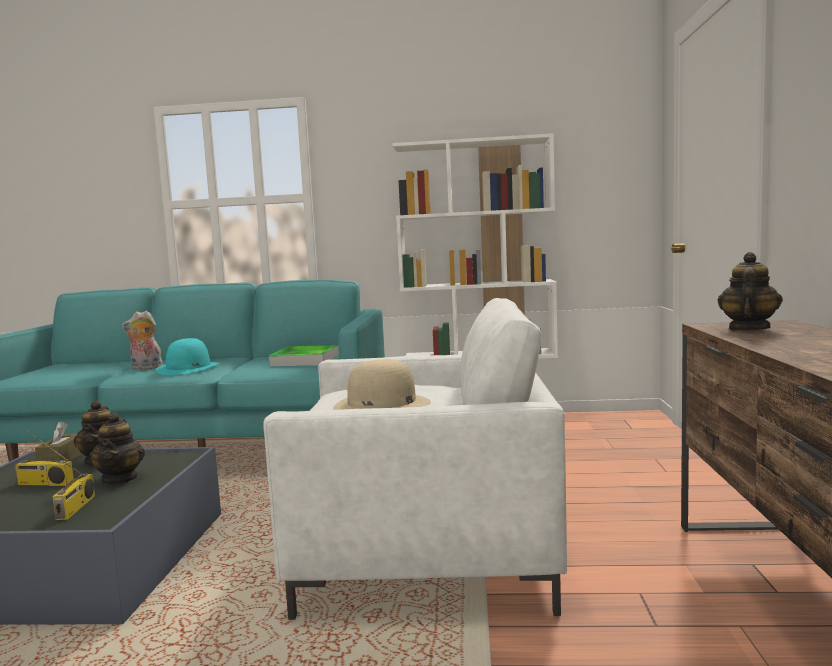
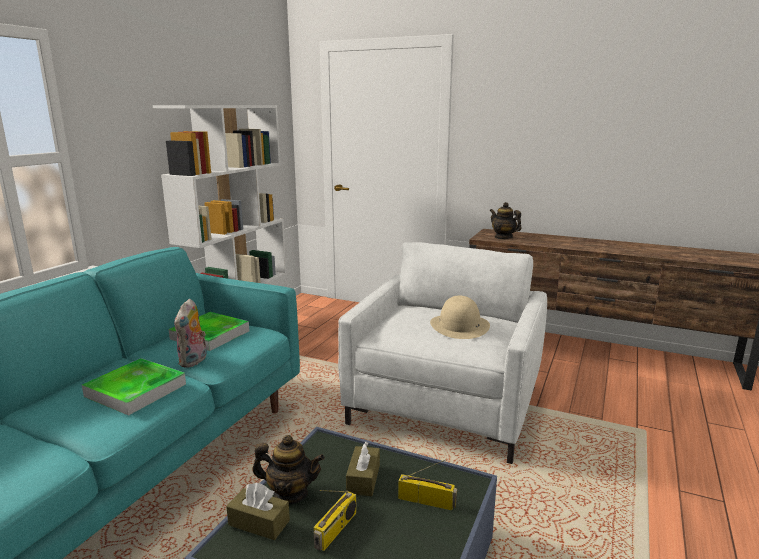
camera: 70 degrees left, 10 degrees up
teapot [89,413,145,485] -> brown tissue box [346,442,380,496]
plush toy [122,311,163,370] -> plush toy moved to [174,299,207,368]
turquoise hat [156,338,219,375] -> tray [82,358,186,416]

